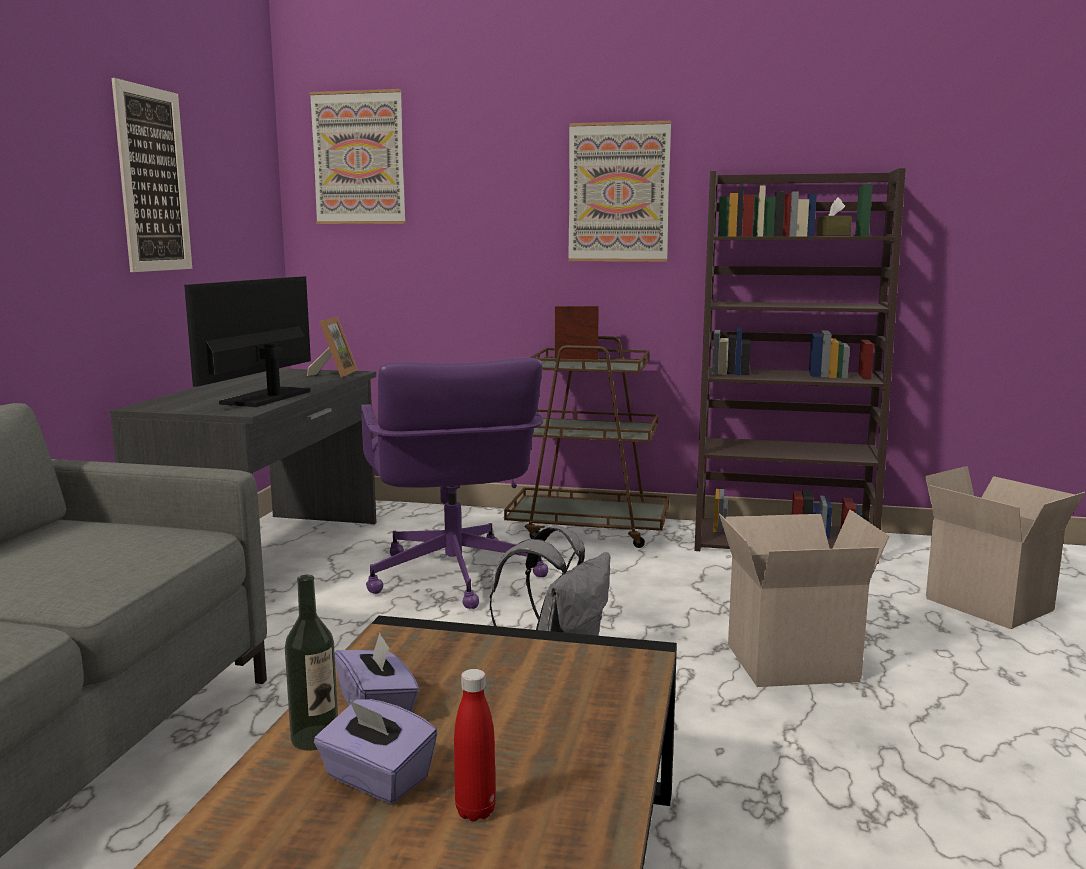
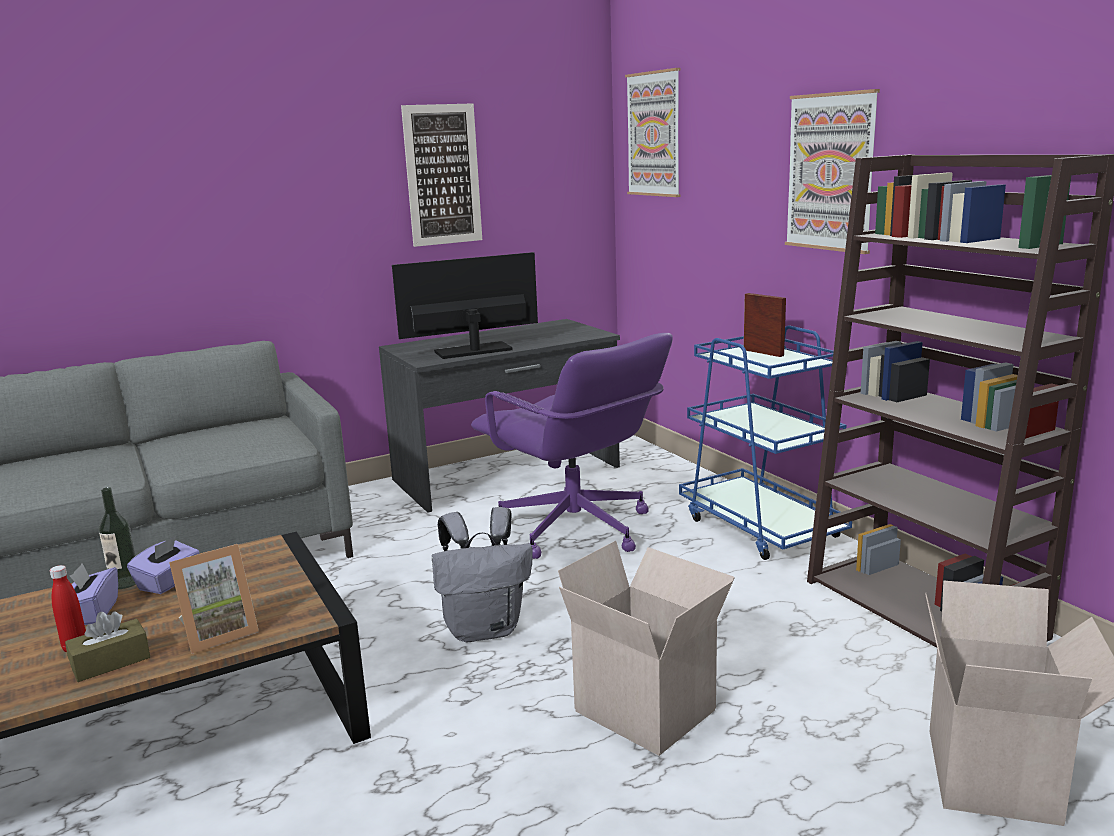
camera: 50 degrees right, 5 degrees up
picture frame [307,317,358,377] -> picture frame moved to [169,544,259,654]
purple office chair [361,357,548,609] -> purple office chair turned 75 degrees counterclockwise [471,333,673,559]
brown cart [504,336,669,548] -> blue cart [679,326,852,560]
brown tissue box [817,197,852,236] -> brown tissue box moved to [65,611,150,682]

